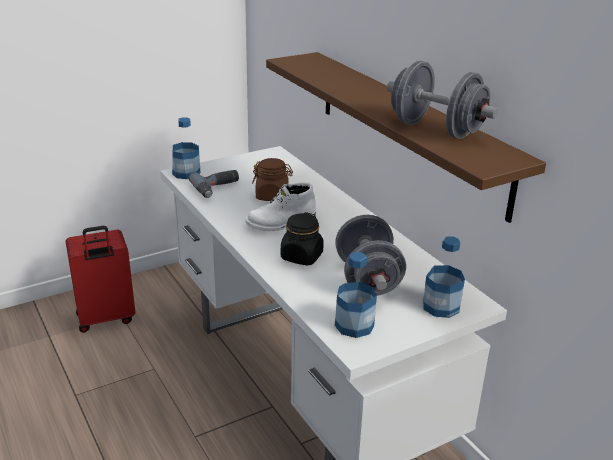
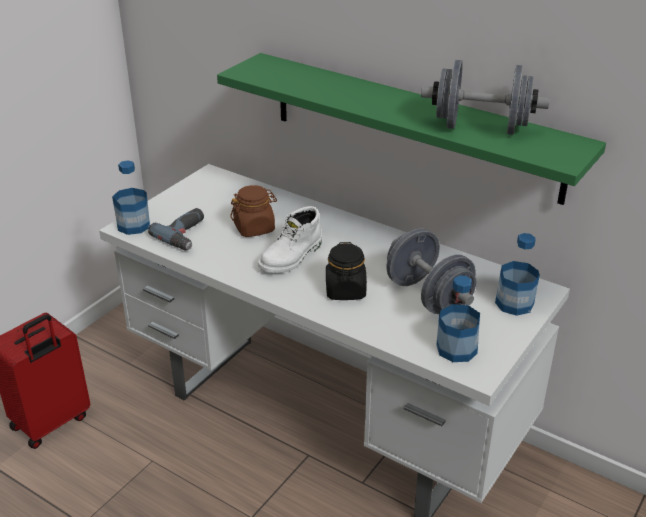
camera: 25 degrees left, 5 degrees up
brown shelf [266,52,546,223] -> green shelf [217,53,606,205]

